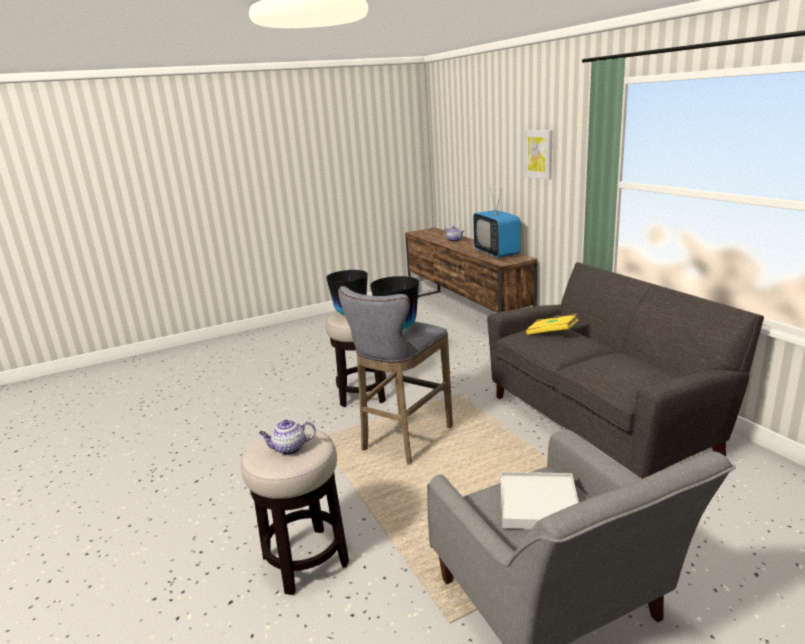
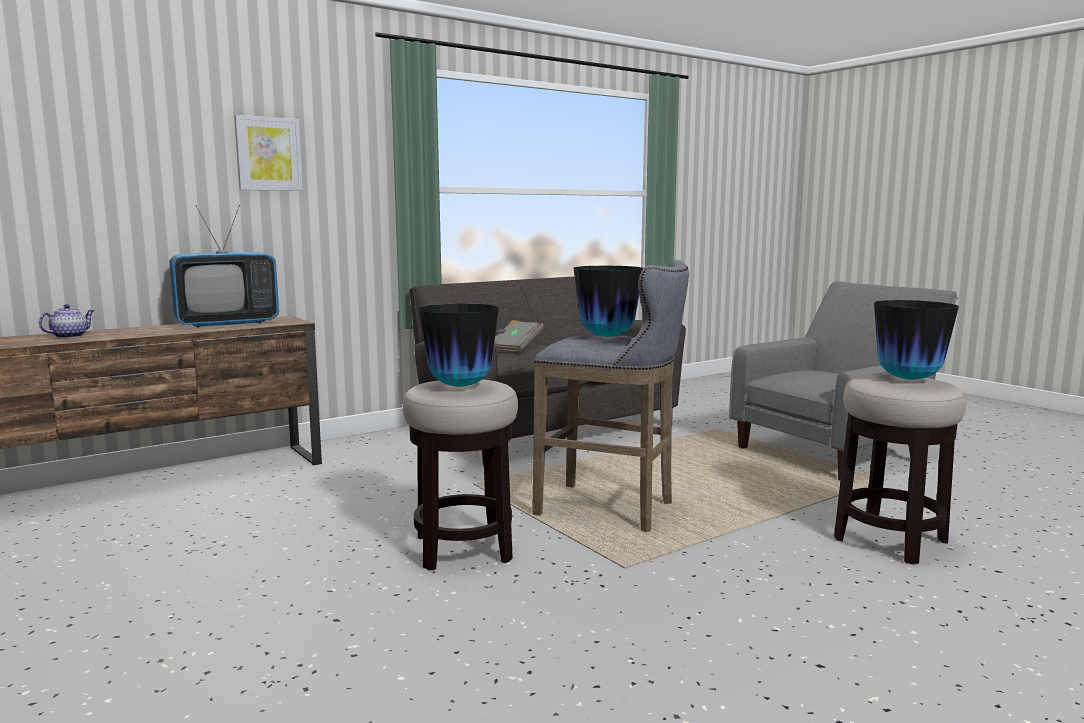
camera: 100 degrees left, 10 degrees down
teapot [259,420,316,455] -> vase [874,300,959,380]
white tray [500,472,579,529] -> none
yellow book [526,313,579,335] -> grey book [494,320,544,352]

